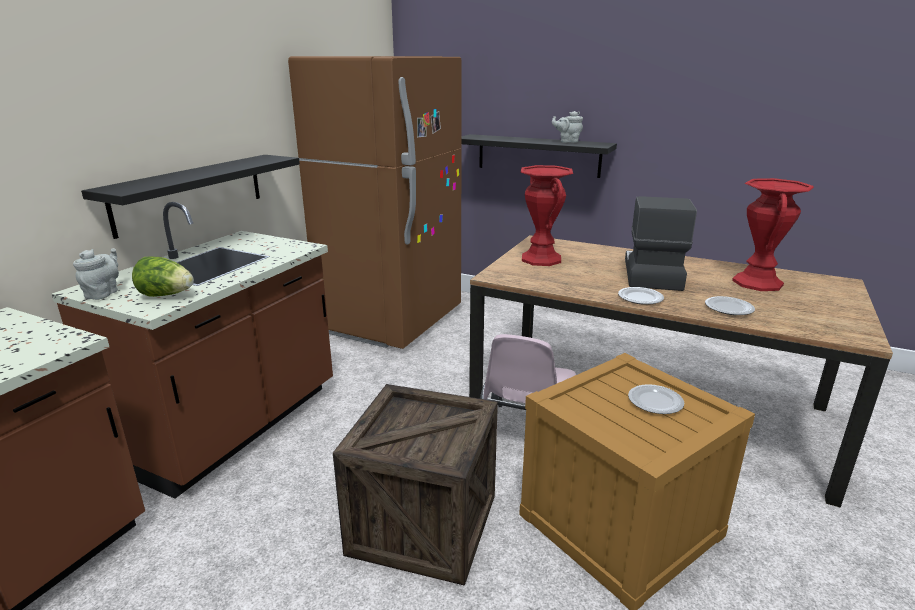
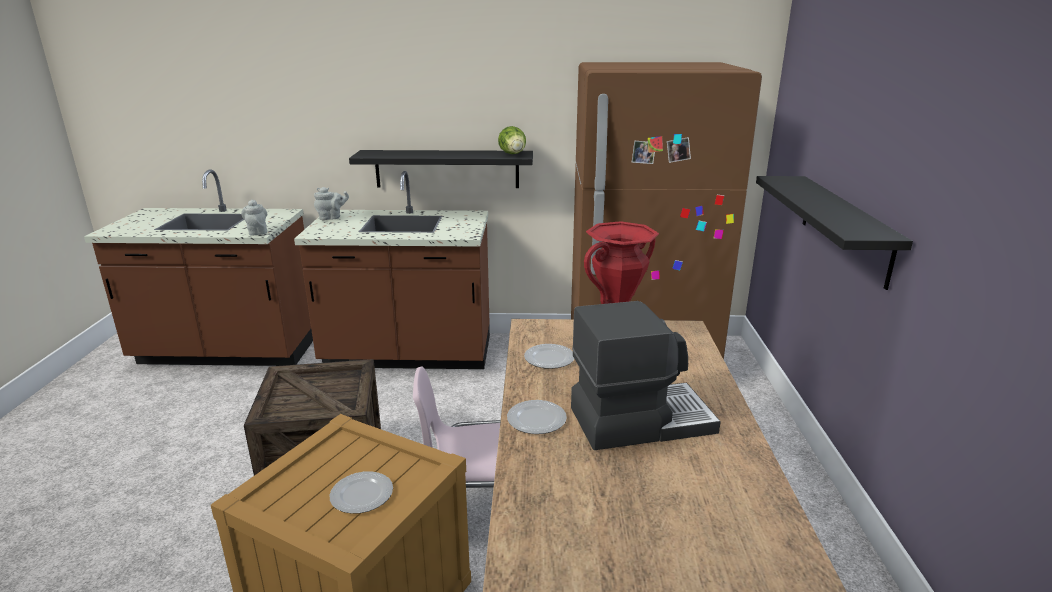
camera: 65 degrees right, 0 degrees up
lettuce [132,257,194,297] -> lettuce moved to [498,126,526,154]
grey teapot [552,111,583,143] -> grey teapot moved to [241,200,267,236]
plate [705,296,755,315] -> plate moved to [524,344,574,369]
red vase [732,178,814,291] -> none

